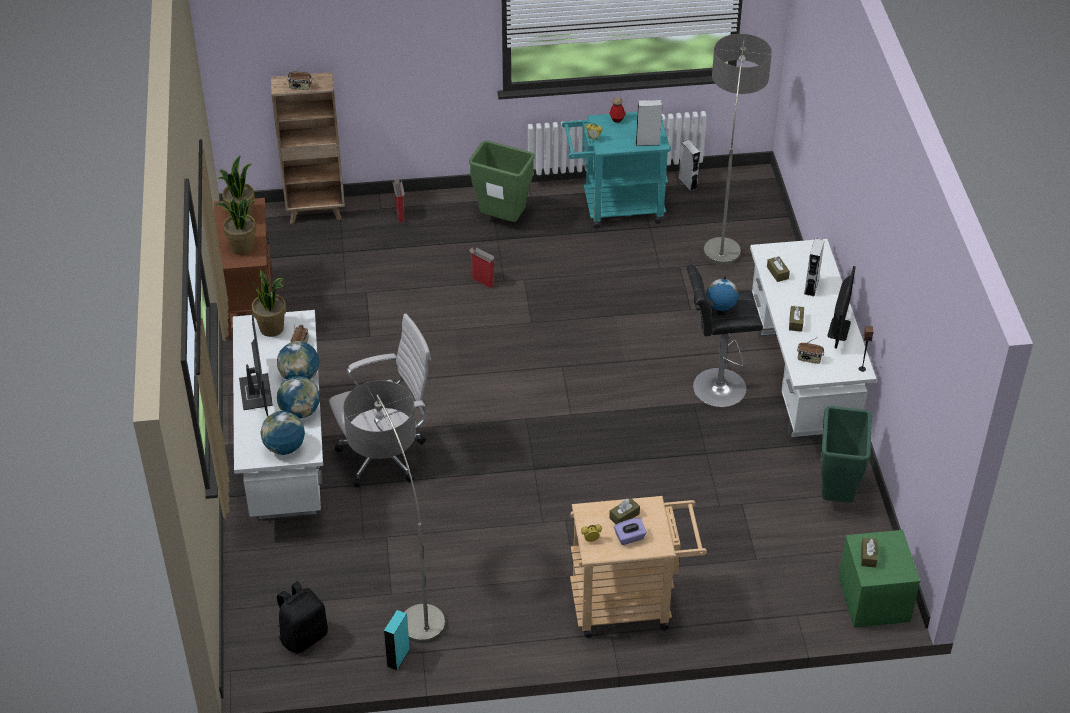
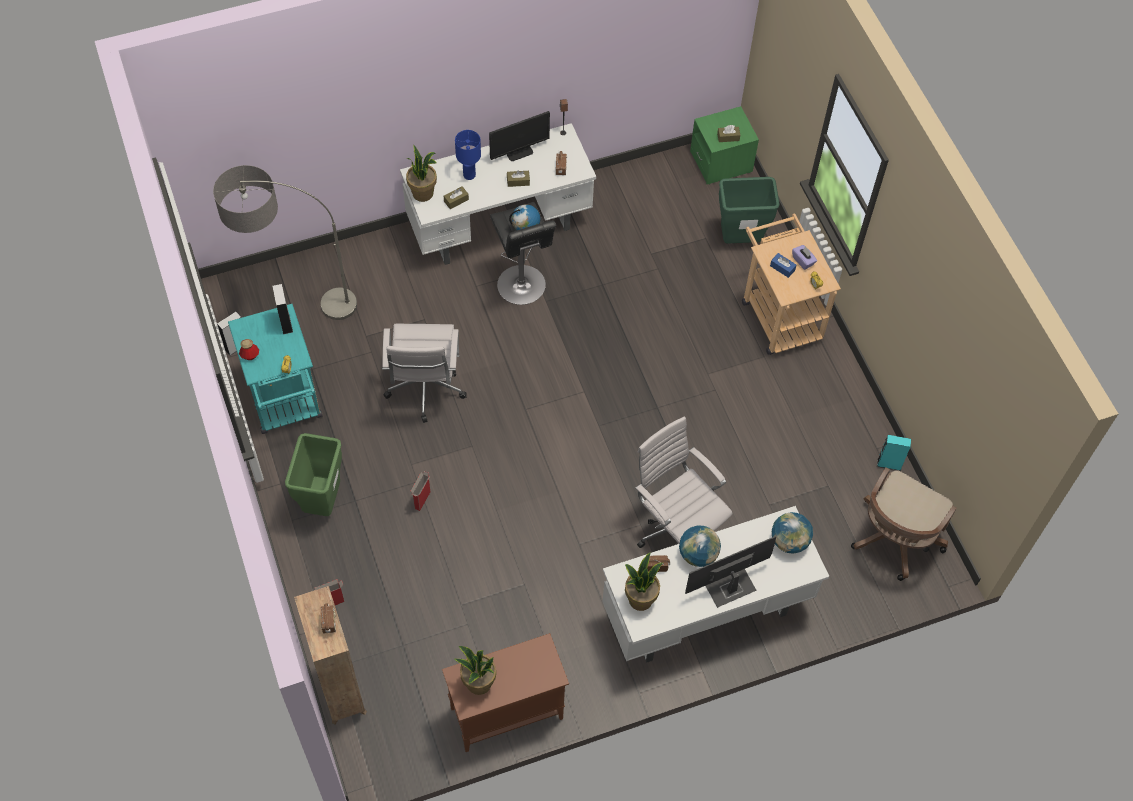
camera: 105 degrees left, 15 degrees up
potted plant [215,197,256,255] -> potted plant moved to [406,145,437,202]
globe [277,376,320,419] -> none
black backpack [277,581,328,654] -> brown office chair [851,467,957,581]
floor lamp [343,381,445,643] -> none
brown tissue box [609,498,640,524] -> blue tissue box [770,253,797,278]
grey speaker [804,238,825,296] -> blue table lamp [455,130,481,180]
green trash can [821,406,872,503] -> green trash can moved to [719,177,780,244]
monitor [827,266,856,349] -> monitor turned 150 degrees clockwise [489,111,550,161]
none -> white office chair [382,323,467,423]

